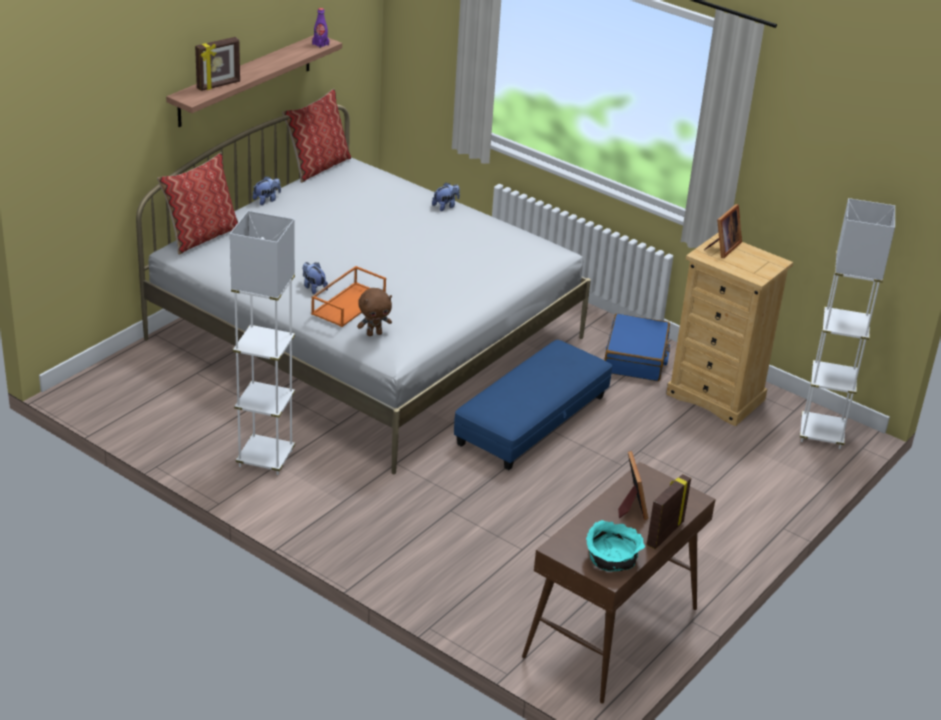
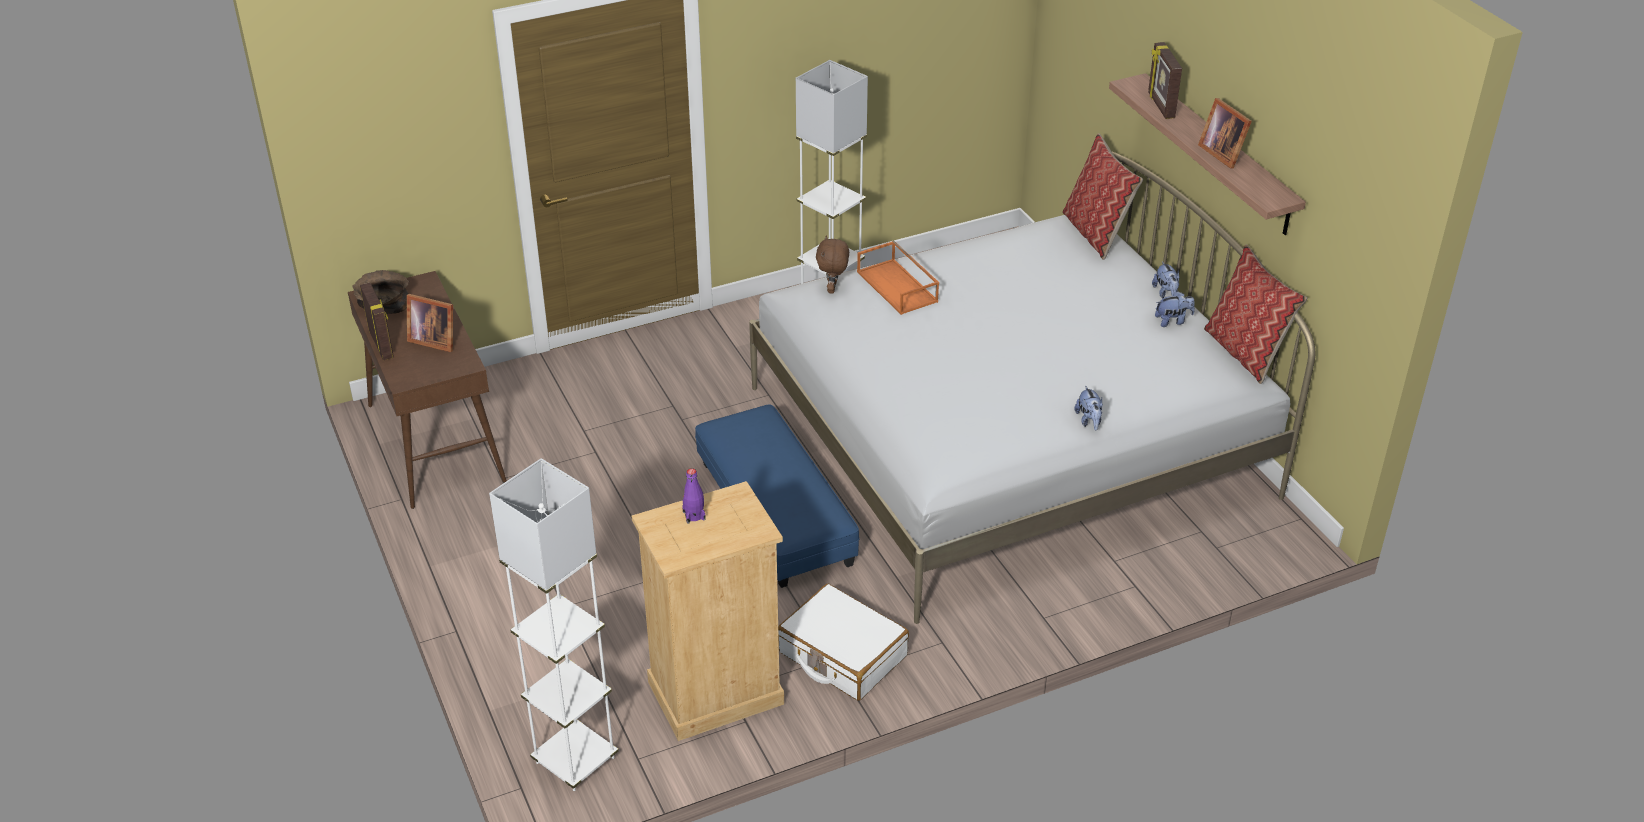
camera: 120 degrees right, 5 degrees up
plush toy [303,262,328,294] -> plush toy moved to [1155,291,1195,327]
purple bottle [312,8,329,48] -> purple bottle moved to [682,468,706,524]
turquoise bowl [586,520,645,571] -> brown bowl [353,270,409,314]
blue suitcase [605,314,670,381] -> white suitcase [778,584,909,701]
picture frame [704,204,742,258] -> picture frame moved to [1198,98,1252,169]

